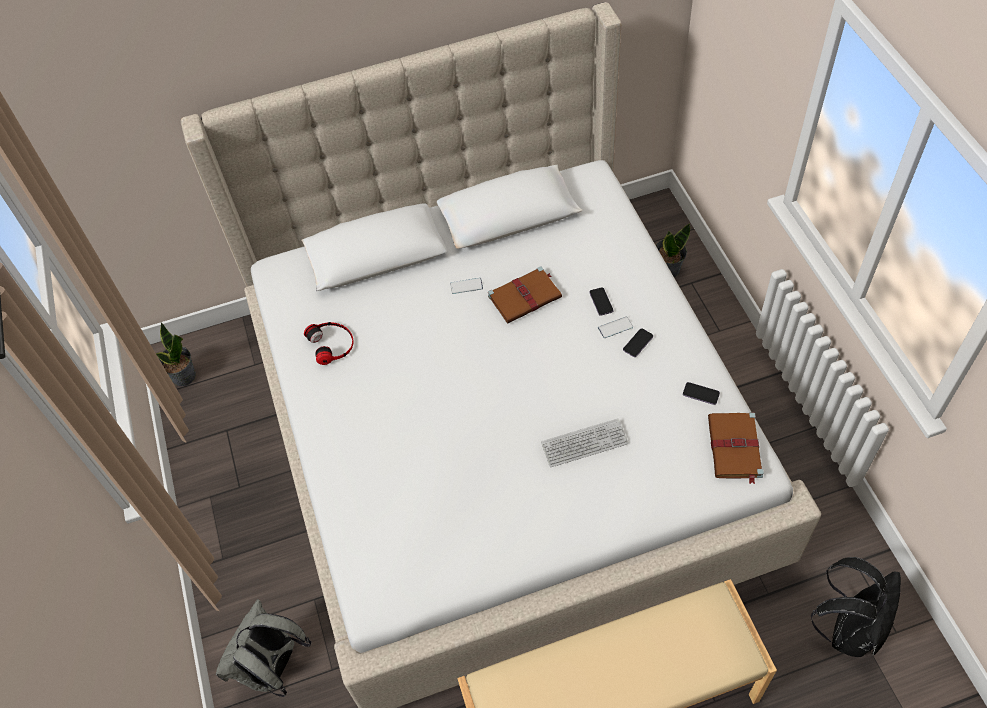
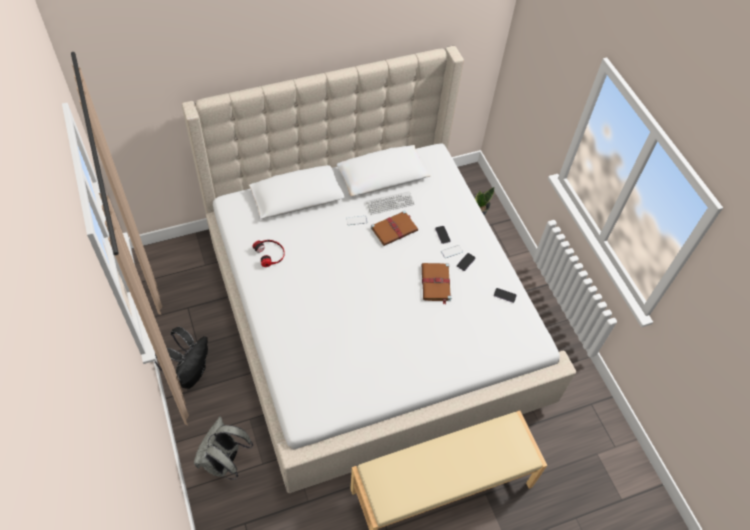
camera: 10 degrees left, 0 degrees up
potted plant [156,323,196,386] -> none
keyboard [541,418,628,468] -> keyboard moved to [366,191,415,215]
brown book [708,413,764,484] -> brown book moved to [422,263,451,304]
black backpack [811,557,901,657] -> black backpack moved to [155,327,208,389]

